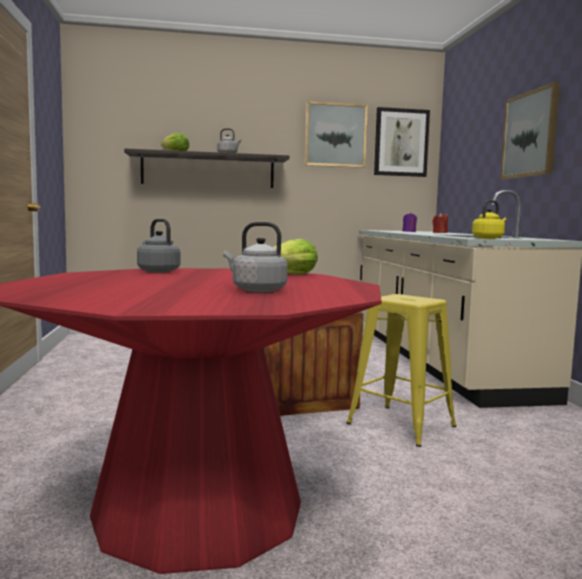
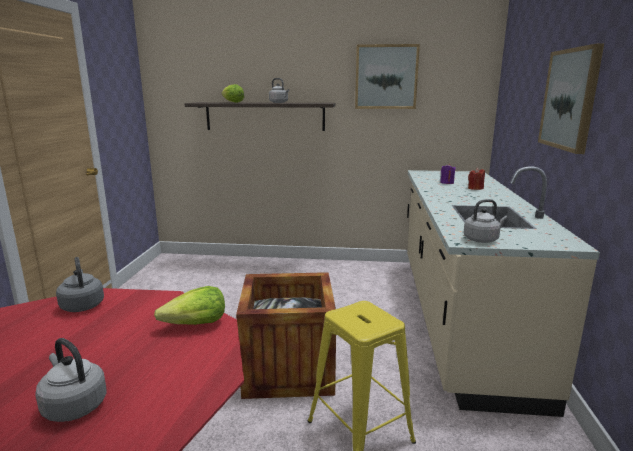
camera: 15 degrees right, 10 degrees up
picture [374,107,430,177] -> none
yellow kettle [472,200,507,239] -> grey kettle [463,199,508,243]

